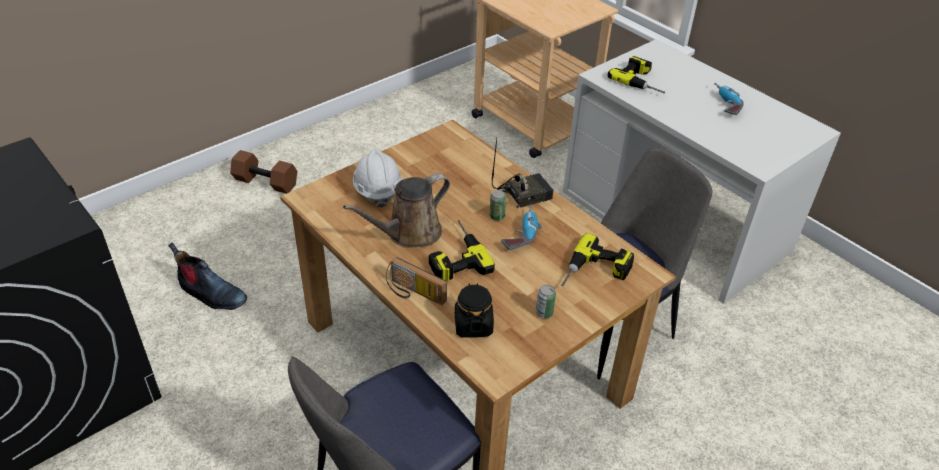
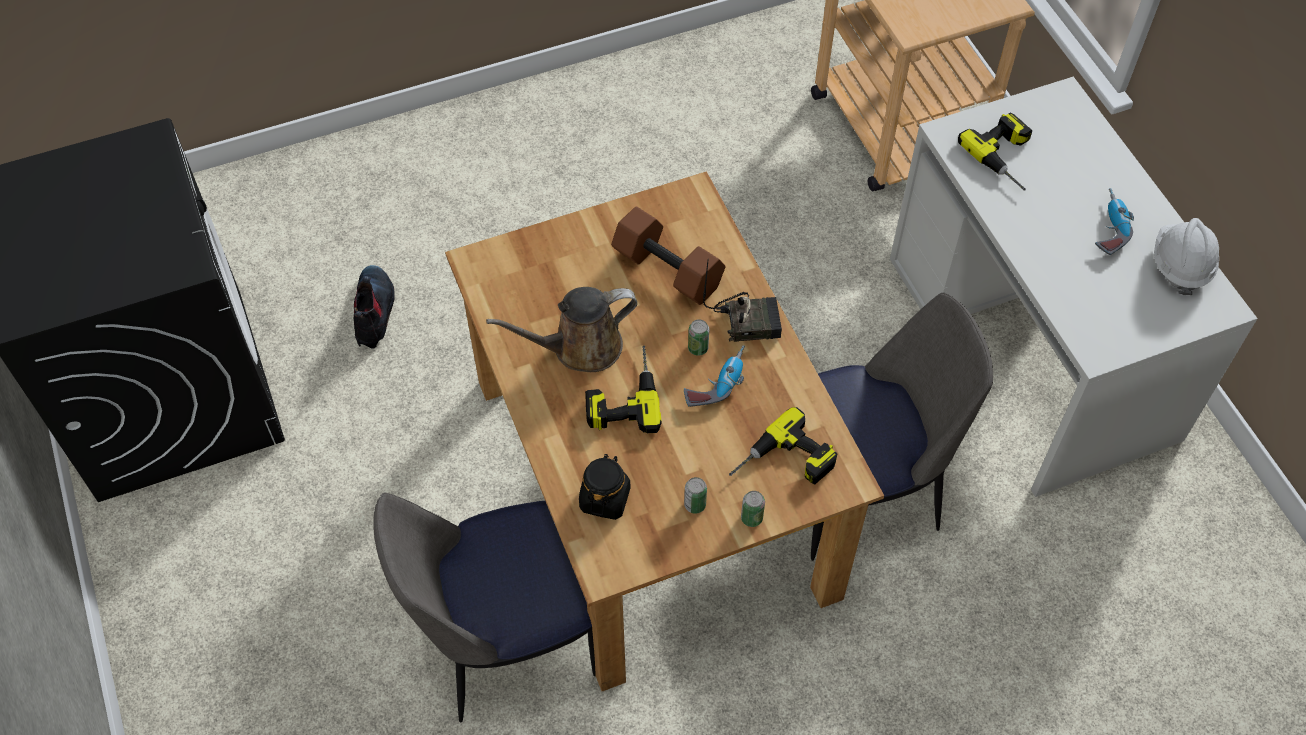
camera: 20 degrees right, 15 degrees up
boot [168,242,247,310] -> boot turned 135 degrees counterclockwise [353,265,395,349]
brown dumbbell [230,150,297,194] -> brown dumbbell moved to [611,206,726,305]
white hard hat [353,148,402,208] -> white hard hat moved to [1154,218,1219,295]
radio [386,257,447,305] -> none
none -> can [741,491,765,527]

